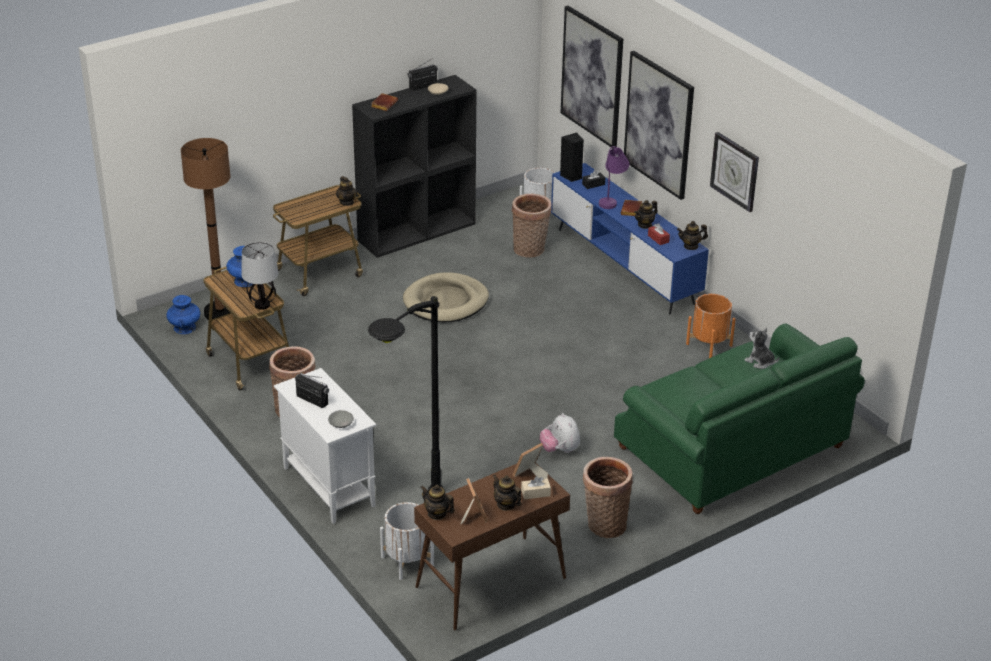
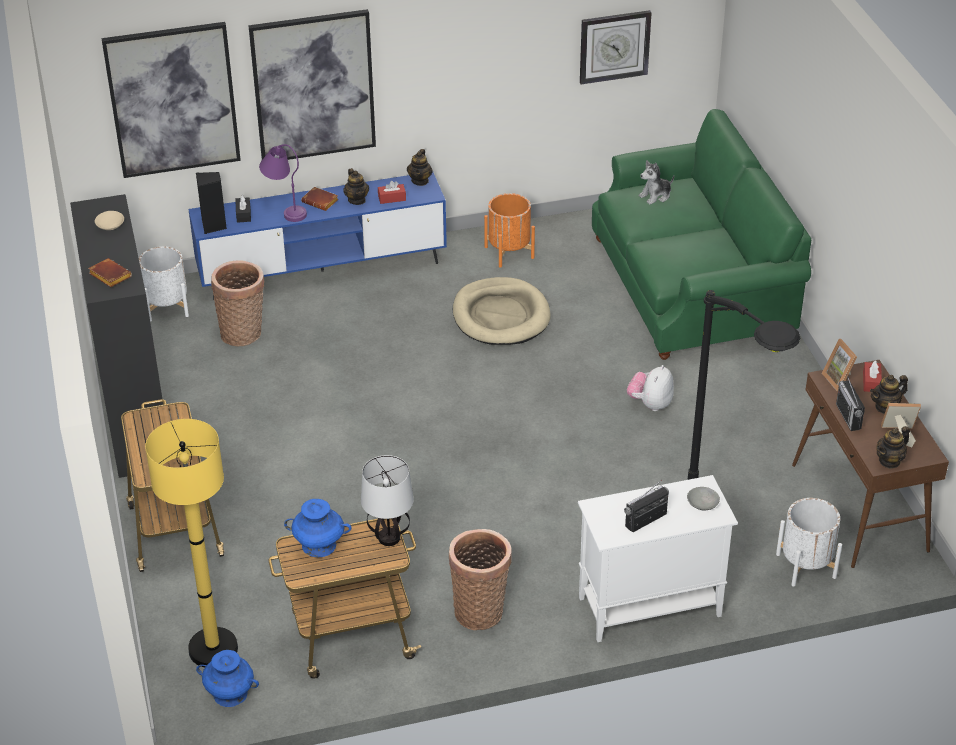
camera: 70 degrees left, 5 degrees up
brown floor lamp [181,138,231,320] -> yellow floor lamp [145,419,238,667]
teapot [336,176,357,206] -> none
beige dog bed [403,272,489,322] -> beige dog bed moved to [453,277,551,345]
radio [407,58,438,91] -> radio moved to [836,374,865,431]
beige tissue box [521,476,551,499] -> red tissue box [863,361,882,392]
plush toy [540,413,580,453] -> plush toy turned 120 degrees clockwise [627,365,674,411]
basket [583,457,633,538] -> none
wall clock [710,132,759,212] -> wall clock moved to [580,10,652,84]

